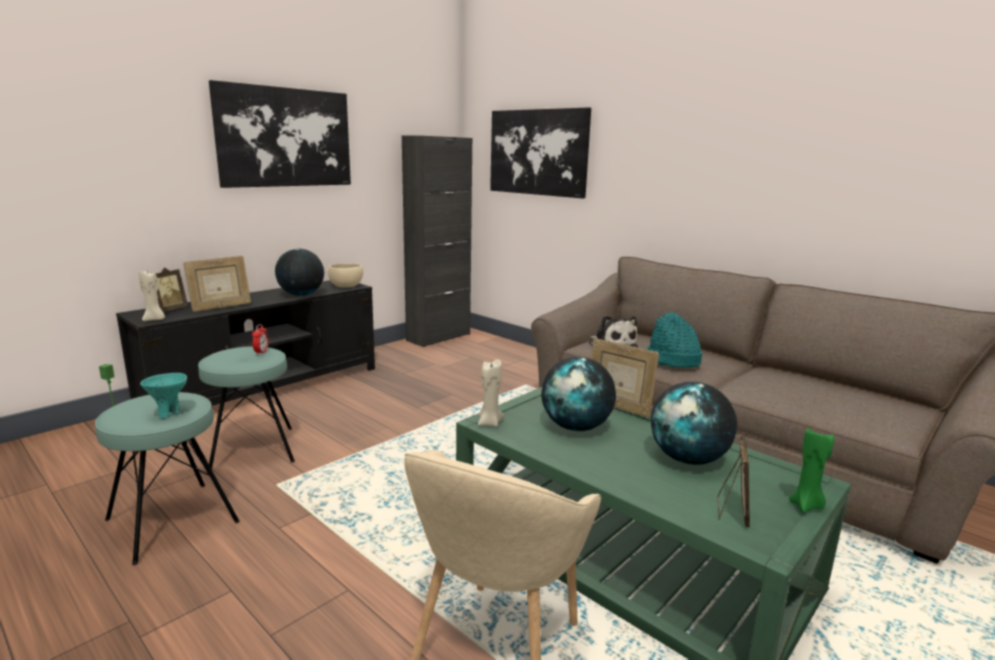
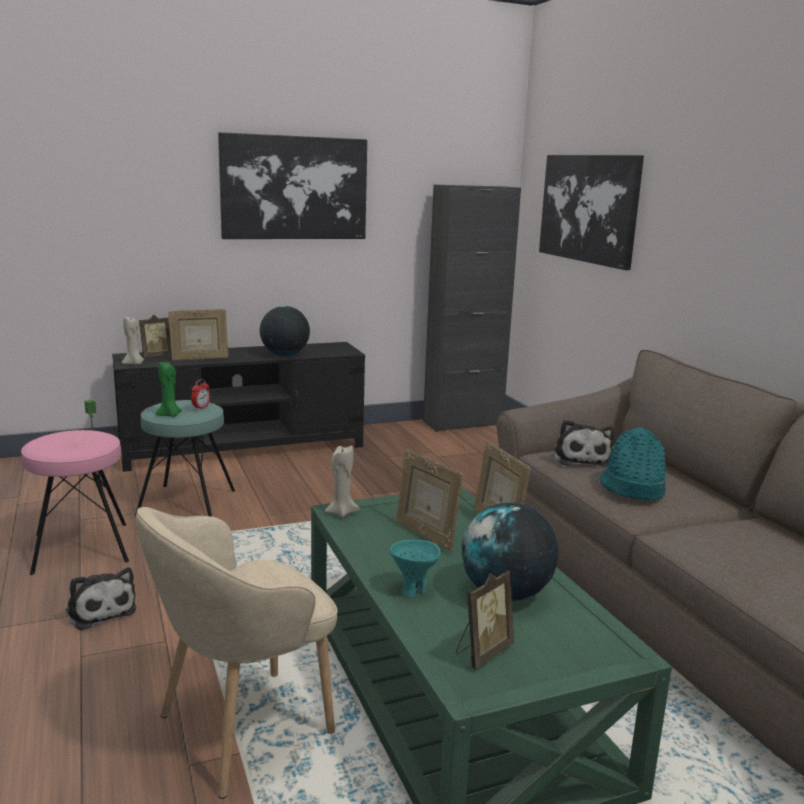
camera: 25 degrees right, 0 degrees up
turquoise stool [95,392,240,565] -> pink stool [21,430,129,575]
turquoise bowl [140,373,187,419] -> turquoise bowl moved to [390,540,441,598]
beige bowl [327,263,363,288] -> none
globe [541,357,616,431] -> picture frame [396,449,463,552]
green candle [789,428,834,513] -> green candle moved to [156,362,182,417]
none -> plush toy [66,567,137,631]

